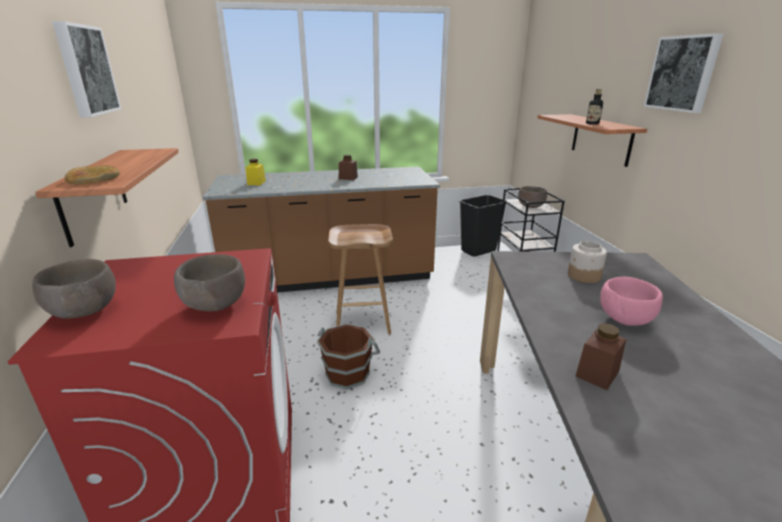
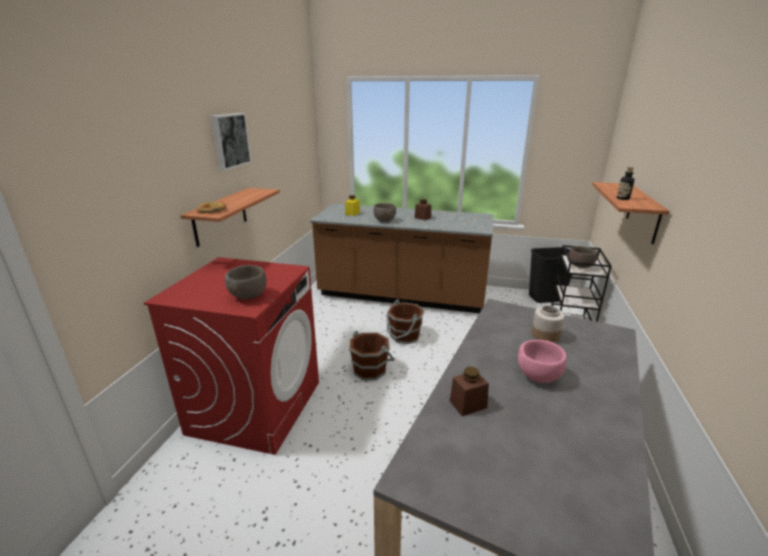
camera: 25 degrees right, 0 degrees up
brown bowl [32,259,116,319] -> brown bowl moved to [373,203,396,222]
brown stool [328,224,393,334] -> brown bucket [386,299,425,344]
picture [643,33,723,113] -> none

